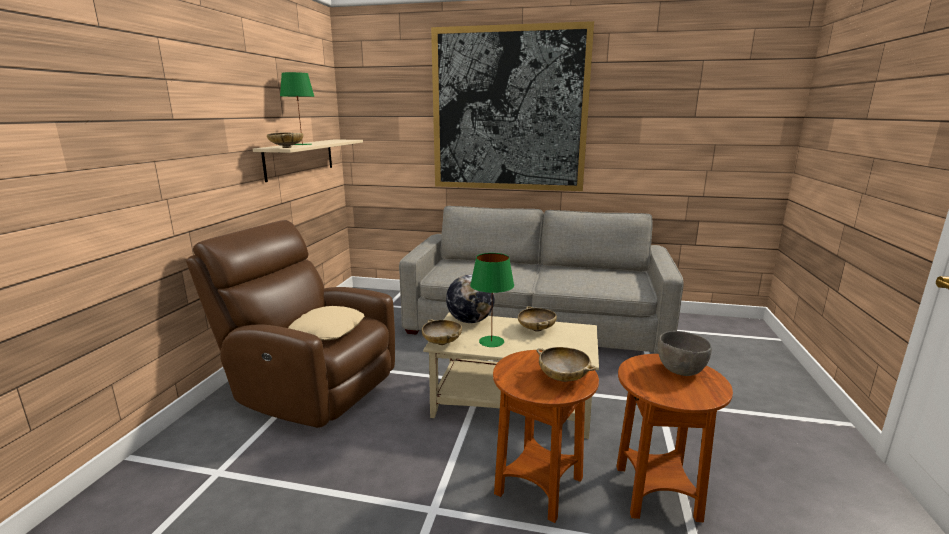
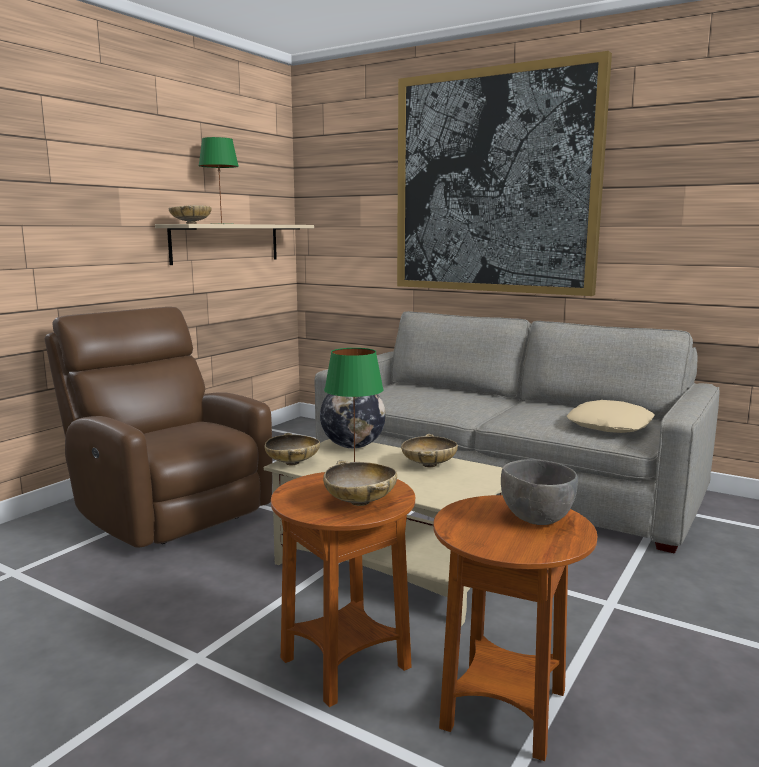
camera: 20 degrees right, 5 degrees down
beige pillow [288,306,364,340] -> beige pillow moved to [567,400,654,433]

